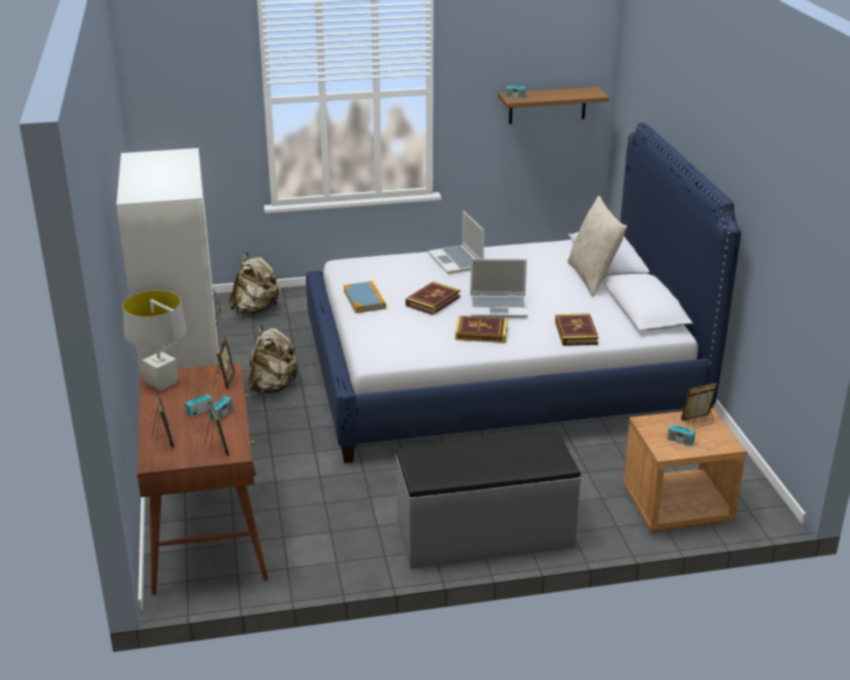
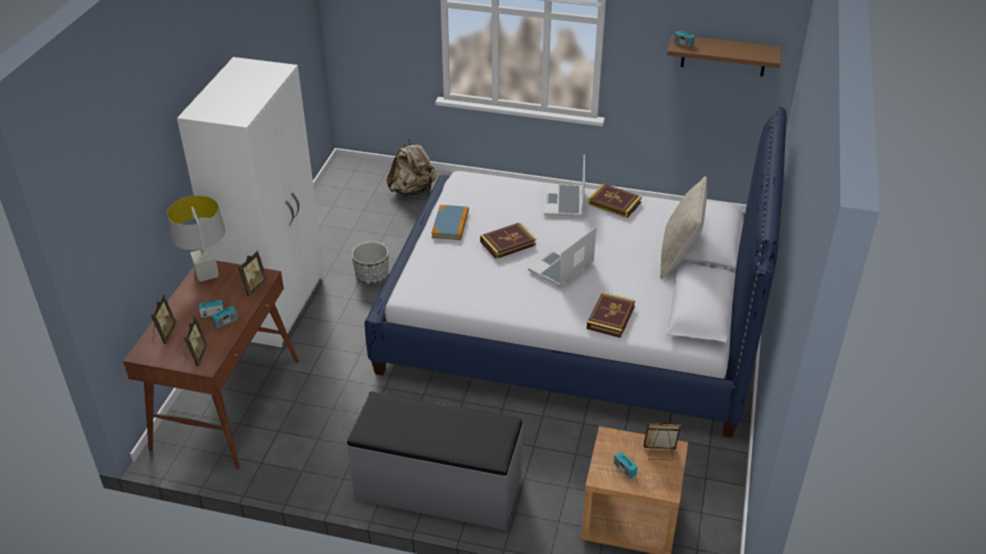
camera: 25 degrees right, 10 degrees up
beige backpack [248,325,299,394] -> planter [352,242,389,285]
book [455,316,508,343] -> book moved to [588,184,642,218]
laptop [470,259,528,318] -> laptop turned 105 degrees clockwise [528,226,597,287]

